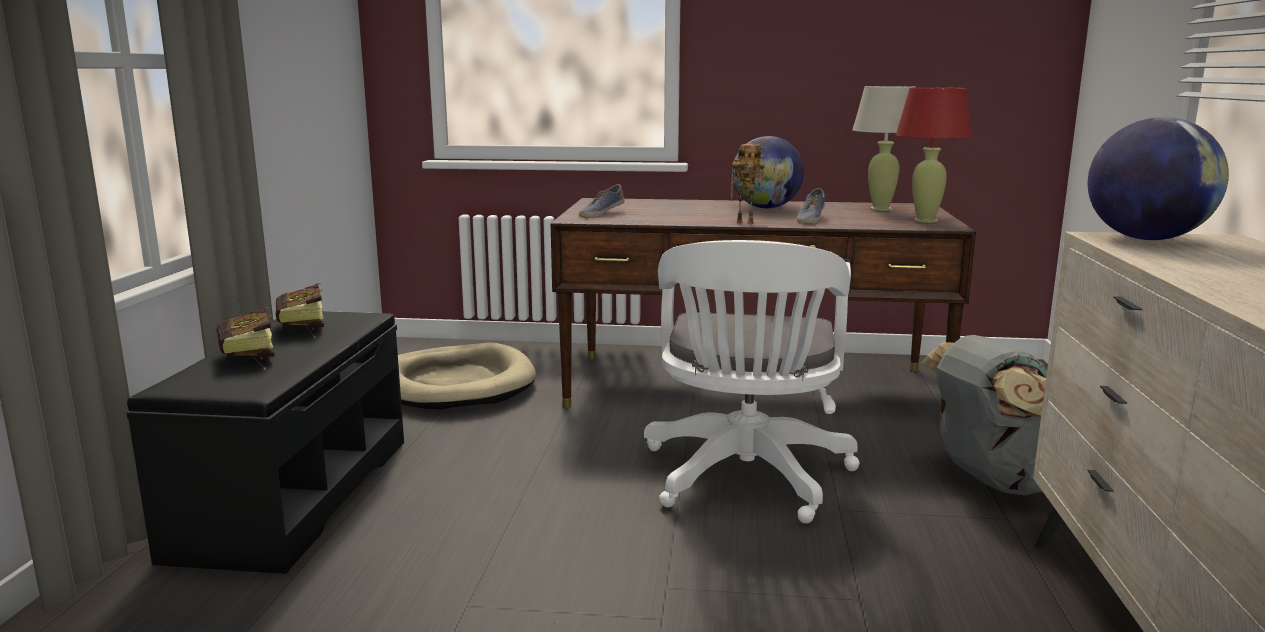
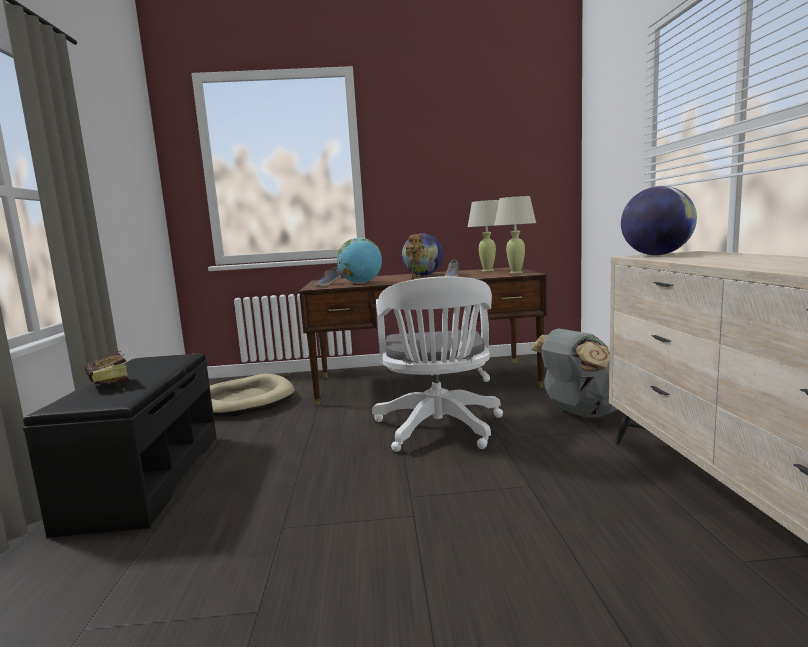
camera: 10 degrees left, 5 degrees down
book [275,283,324,338] -> none
red table lamp [896,87,972,223] -> beige table lamp [494,196,536,273]
none -> globe [337,238,382,284]

